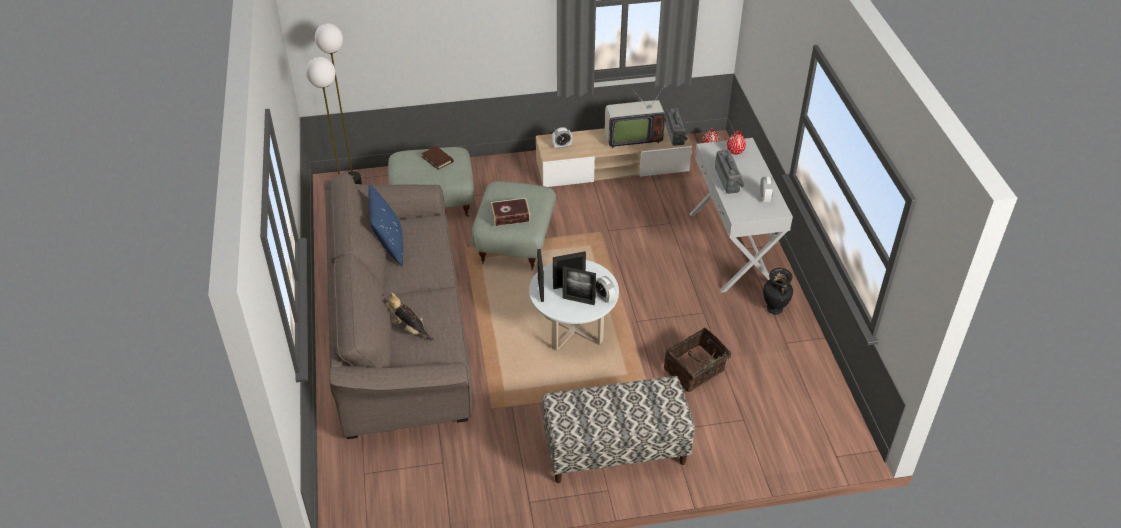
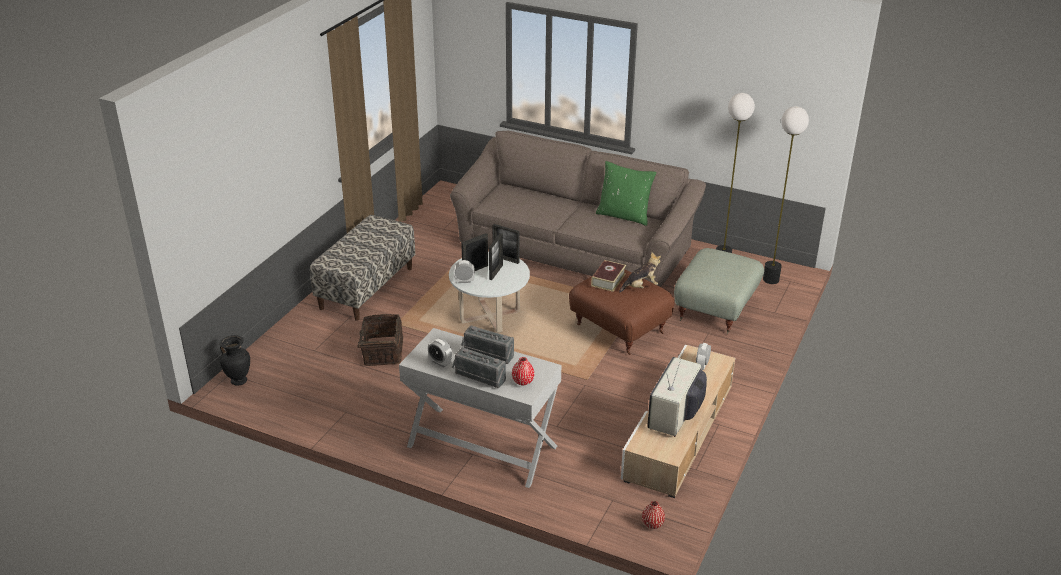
camera: 125 degrees right, 10 degrees down
blue pillow [368,184,403,266] -> green pillow [596,161,656,226]
plush toy [385,293,434,341] -> plush toy moved to [619,252,661,293]
brown book [421,146,454,170] -> none
grey ottoman [471,181,556,270] -> brown ottoman [569,269,674,355]
radio [665,108,688,146] -> radio moved to [452,347,506,388]
black vase [763,268,793,315] -> black vase moved to [220,335,250,386]

